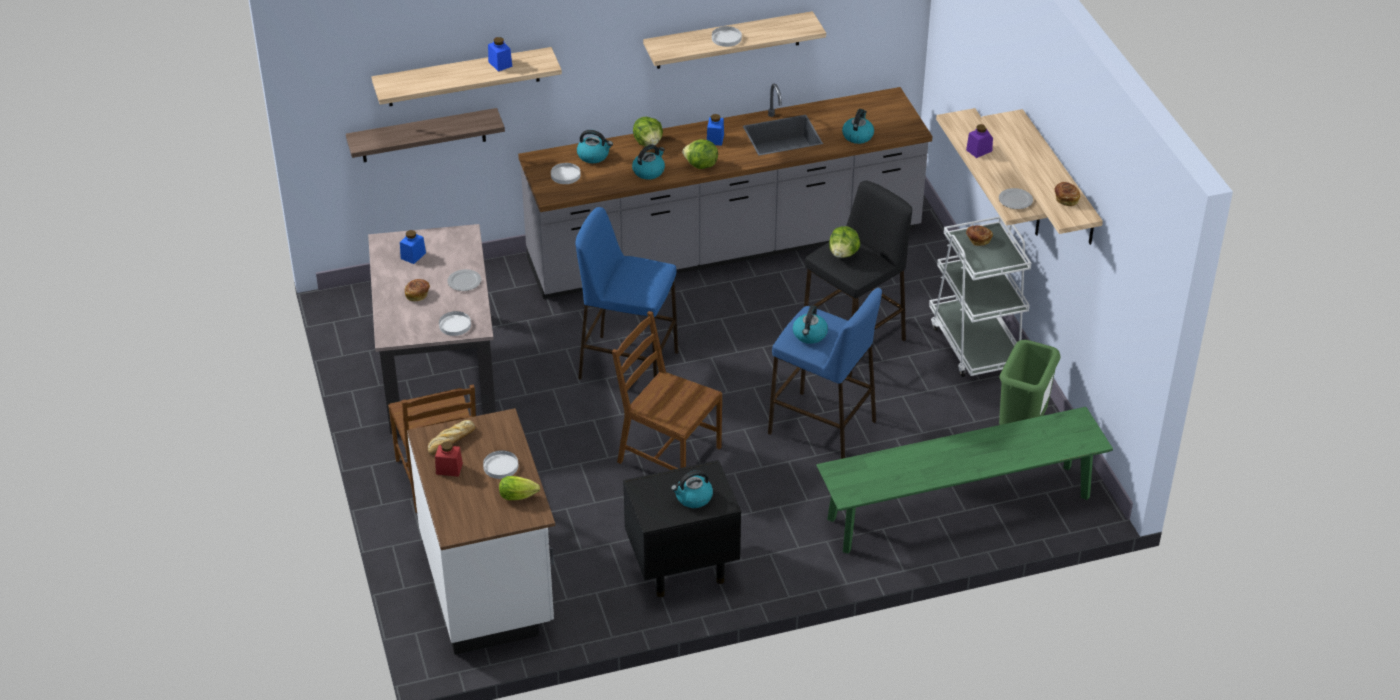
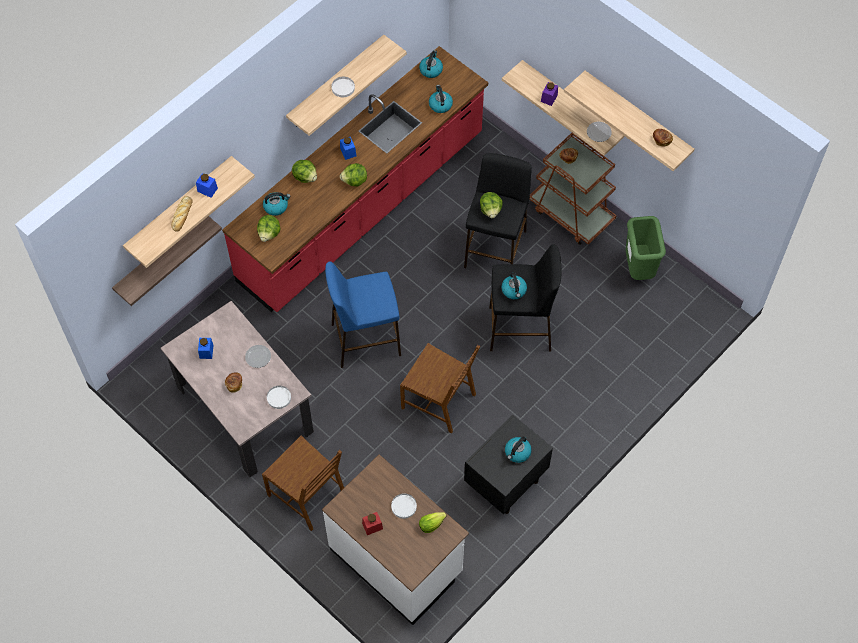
camera: 30 degrees left, 20 degrees up
bread [428,420,475,455] -> bread moved to [171,196,192,232]
grey counter [518,83,933,299] -> red counter [222,46,488,312]
white plate [551,163,581,184] -> lettuce [257,215,281,242]
brown chair [612,311,722,470] -> brown chair turned 150 degrees counterclockwise [400,343,480,433]
kettle [632,145,665,180] -> kettle moved to [419,50,443,78]
blue stool [768,288,882,459] -> black stool [489,244,561,351]
green bench [816,407,1113,554] -> none
white cart [929,216,1031,377] -> brown cart [529,133,617,245]

